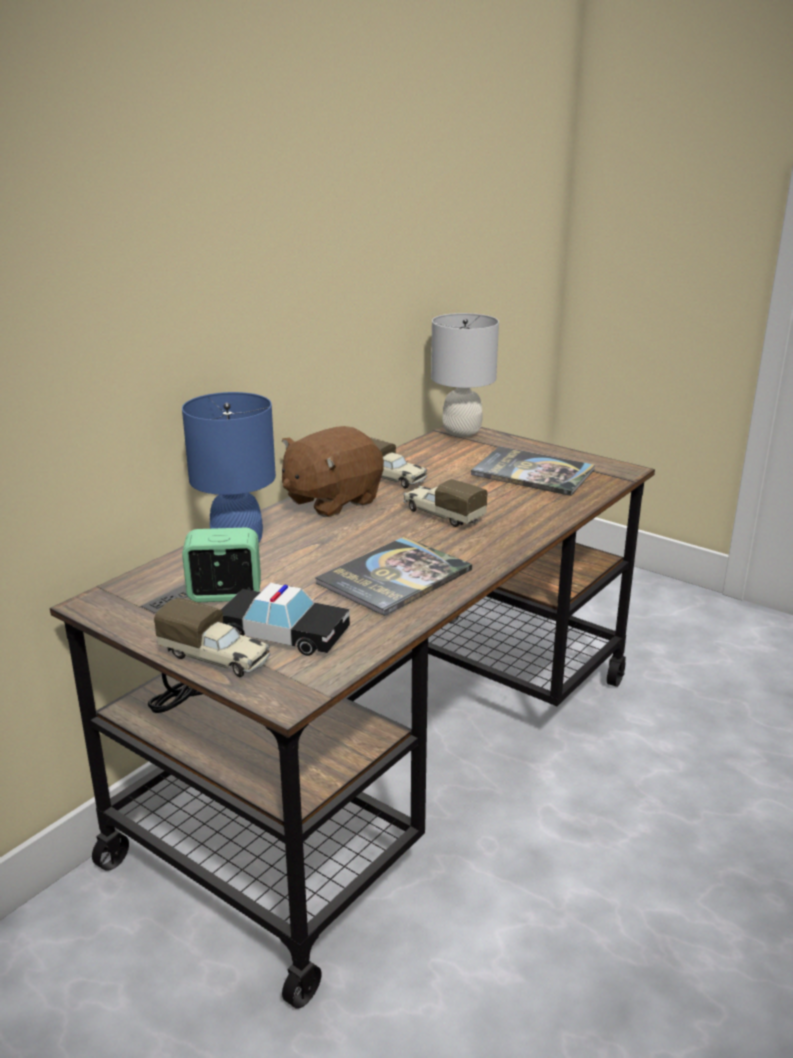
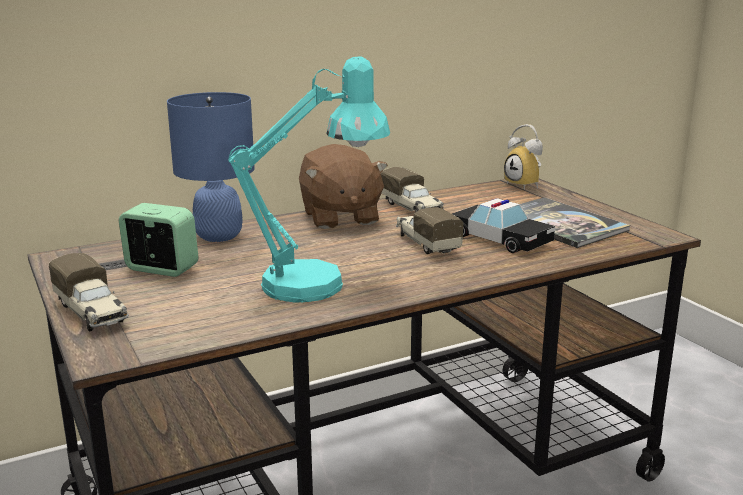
camera: 25 degrees right, 5 degrees down
toy car [221,583,350,656] -> toy car moved to [452,198,555,253]
brown plush toy [282,426,384,517] -> brown plush toy turned 90 degrees counterclockwise [299,144,388,229]
book [315,537,472,616] -> turquoise table lamp [228,56,390,303]
grey table lamp [431,313,499,437] -> alarm clock [504,124,543,190]

